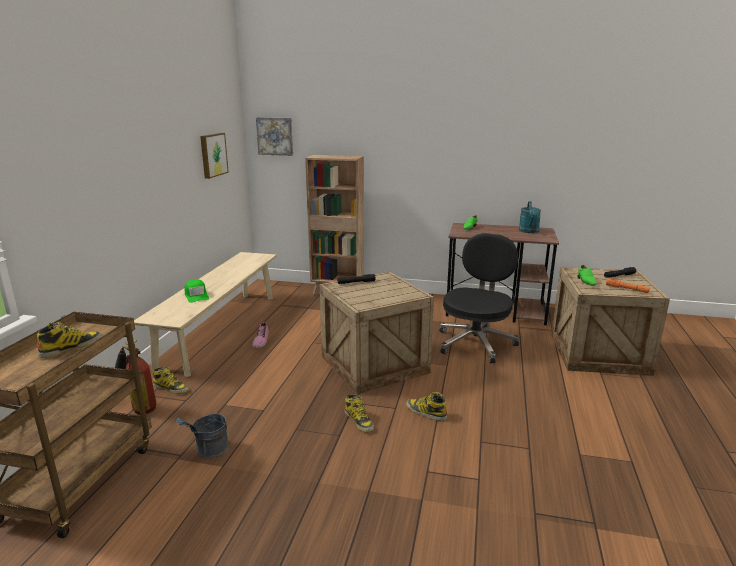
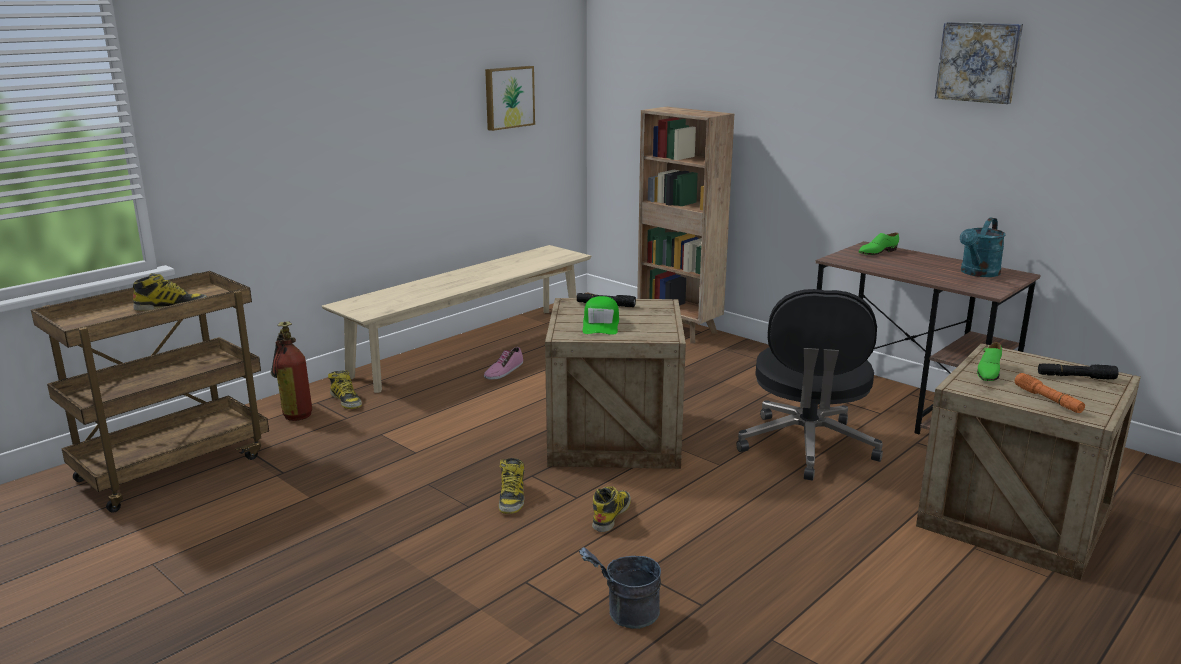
camera: 30 degrees right, 0 degrees up
grey bucket [176,413,229,458] -> grey bucket moved to [579,547,661,629]
green cap [184,279,209,303] -> green cap moved to [582,296,619,335]
picture [256,117,293,156] -> picture moved to [935,22,1023,104]
boot [406,392,447,421] -> boot turned 45 degrees clockwise [592,486,631,532]
black office chair [439,233,519,363] -> black office chair turned 135 degrees clockwise [736,289,883,481]

